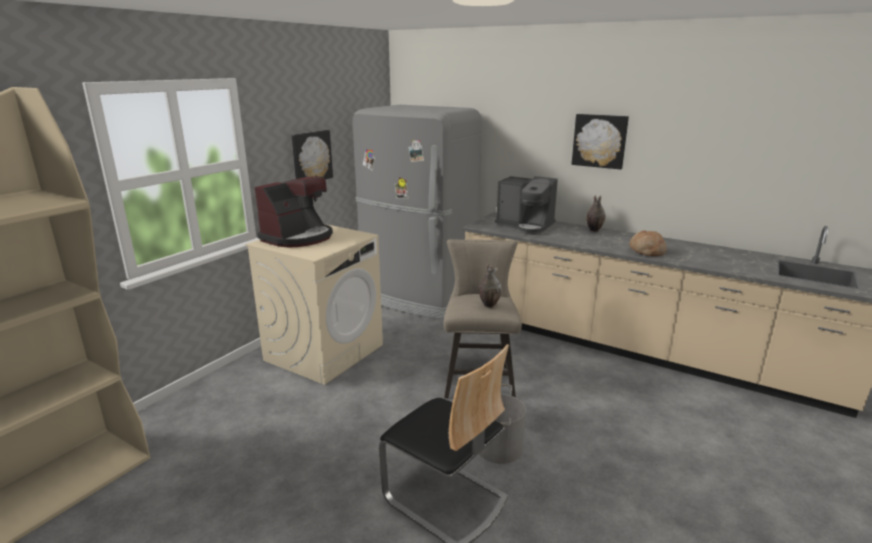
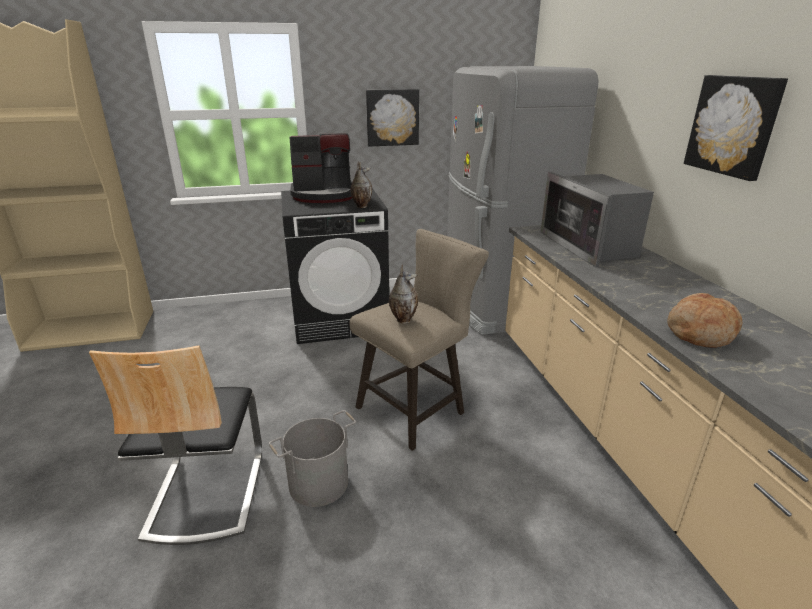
camera: 45 degrees right, 5 degrees up
beige washing machine [245,224,383,385] -> black washing machine [281,188,389,344]
coffee machine [495,176,558,235] -> microwave [541,172,654,267]
vase [586,195,606,232] -> vase moved to [351,161,372,208]

